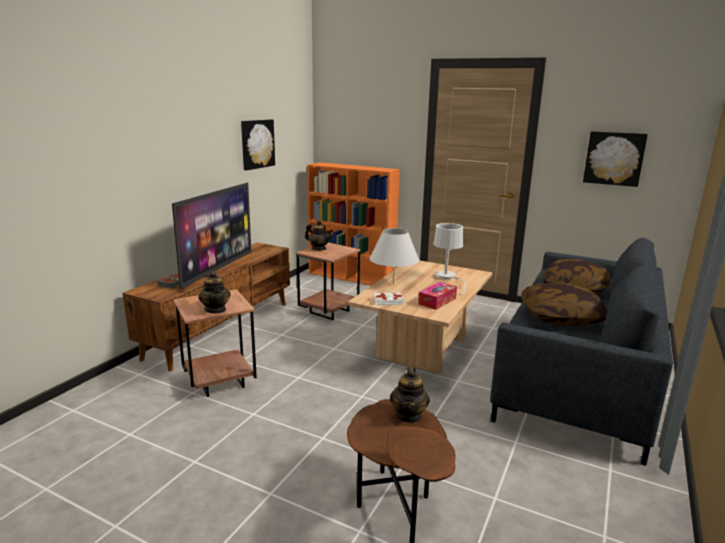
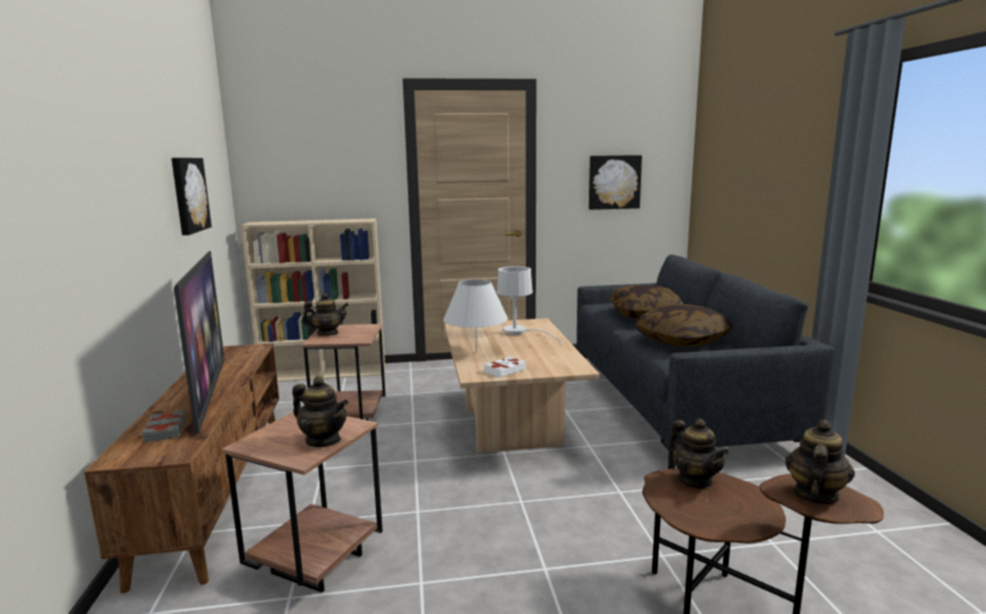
camera: 35 degrees left, 5 degrees down
orange bookcase [307,162,400,285] -> beige bookcase [241,218,385,382]
tissue box [418,282,457,310] -> none
none -> teapot [785,419,855,504]

